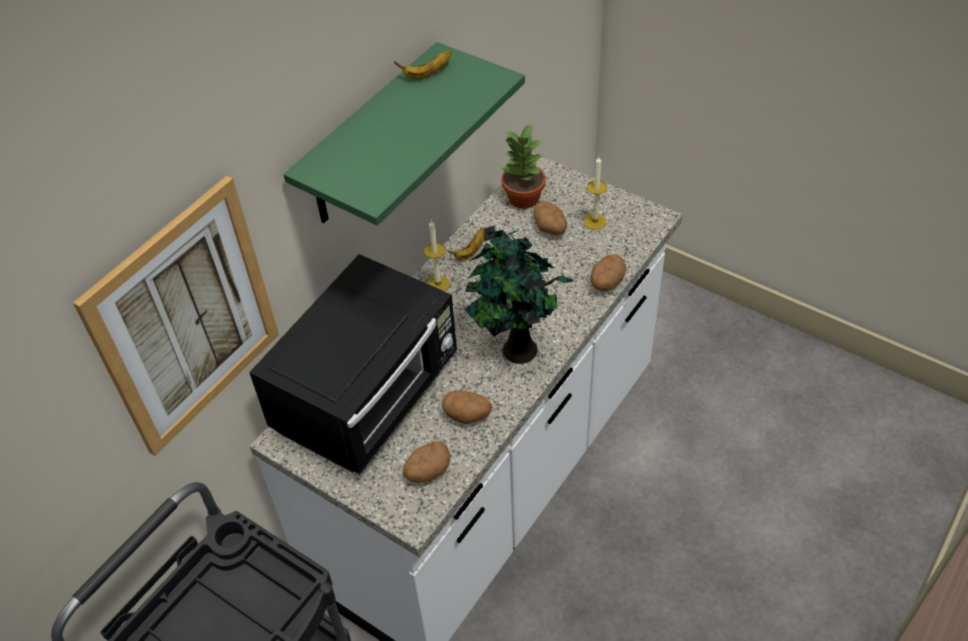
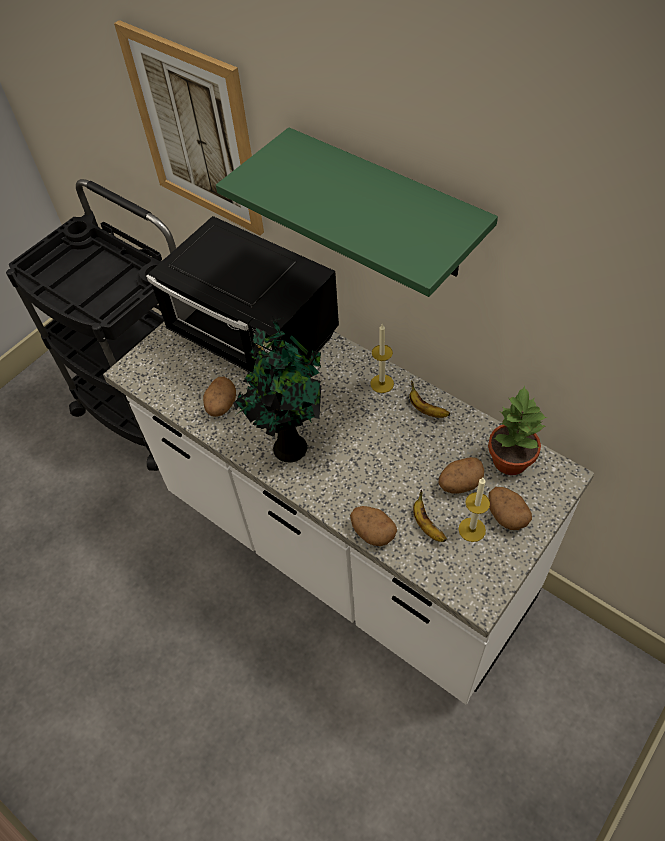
camera: 95 degrees right, 5 degrees up
banana [394,50,452,79] -> banana moved to [413,489,447,542]
potato [403,441,450,483] -> potato moved to [488,487,532,530]

